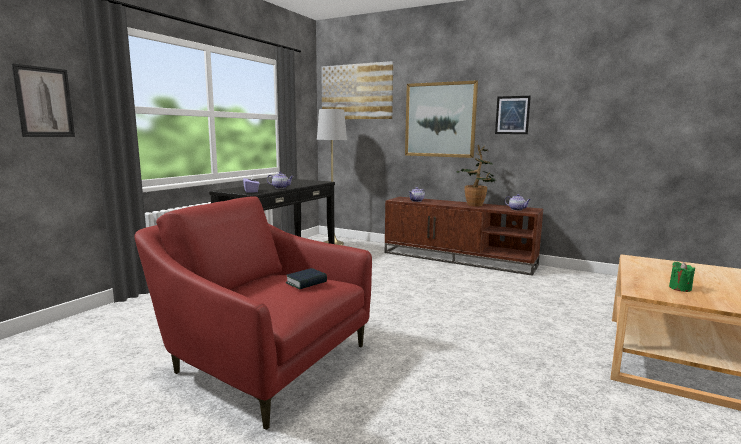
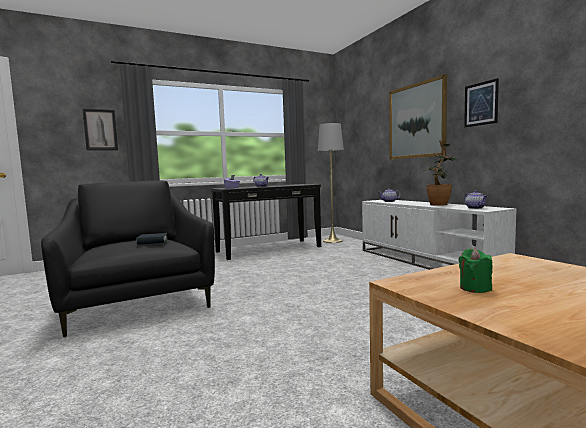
camera: 35 degrees right, 5 degrees down
red armchair [134,196,372,430] -> black armchair [41,181,215,337]
picture [321,61,393,119] -> none
brown tv stand [385,197,543,276] -> white tv stand [362,200,516,270]

